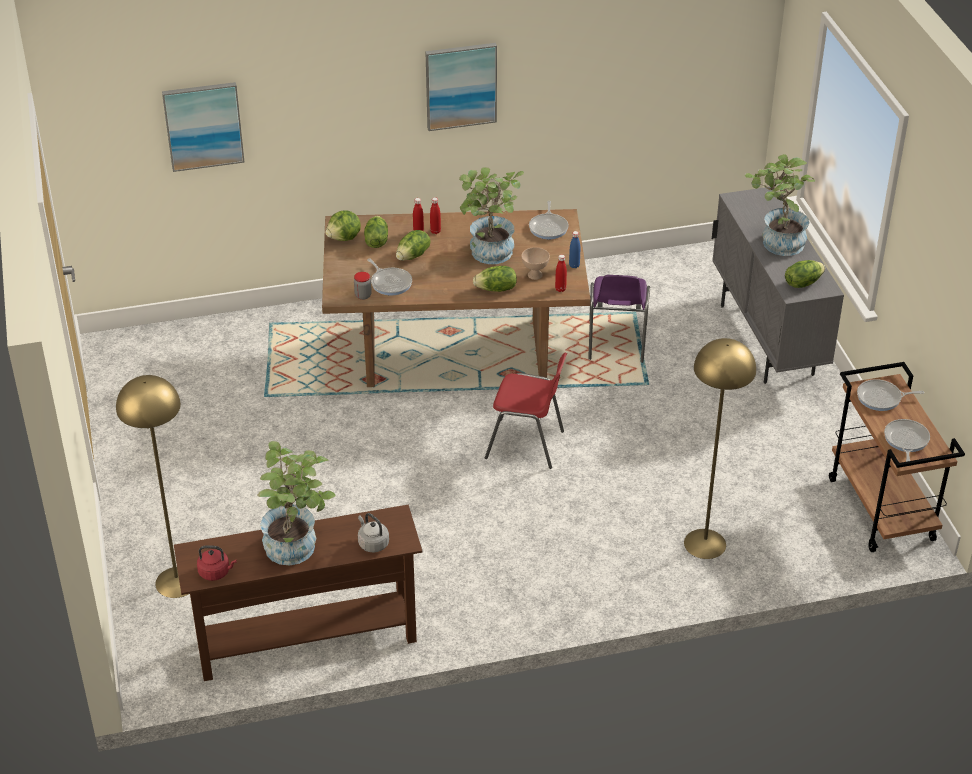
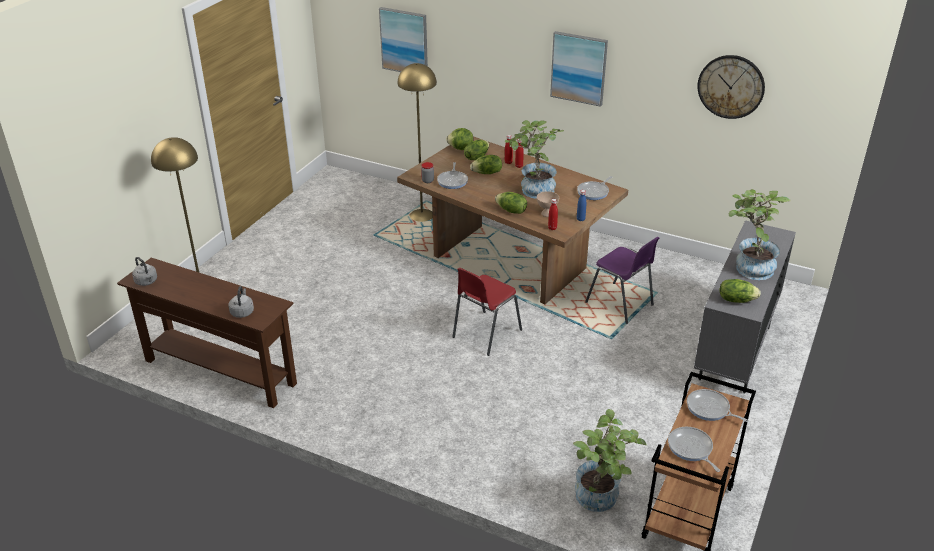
camera: 40 degrees right, 5 degrees down
red kettle [197,545,237,581] -> grey kettle [132,257,157,286]
potted plant [257,441,336,566] -> potted plant moved to [573,409,647,512]
red chair [485,352,567,469] -> red chair turned 75 degrees clockwise [452,268,522,356]
purple chair [588,275,650,363] -> purple chair turned 90 degrees counterclockwise [585,237,659,324]
yellow floor lamp [684,338,756,559] -> yellow floor lamp moved to [398,63,437,222]
frying pan [884,419,930,462] -> frying pan turned 75 degrees counterclockwise [668,427,720,472]
none -> wall clock [698,55,765,119]

